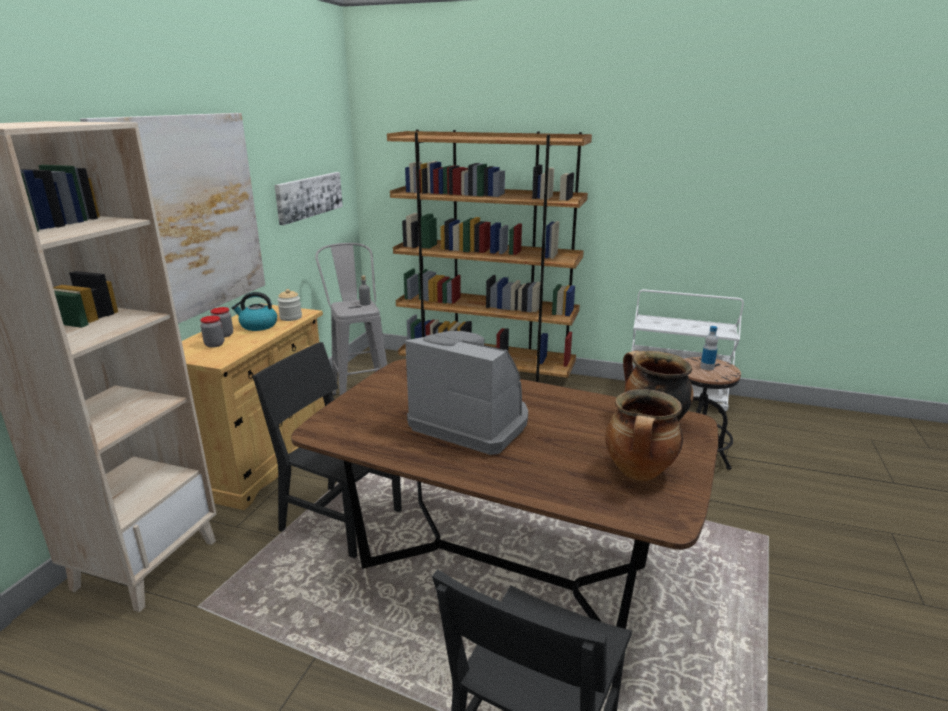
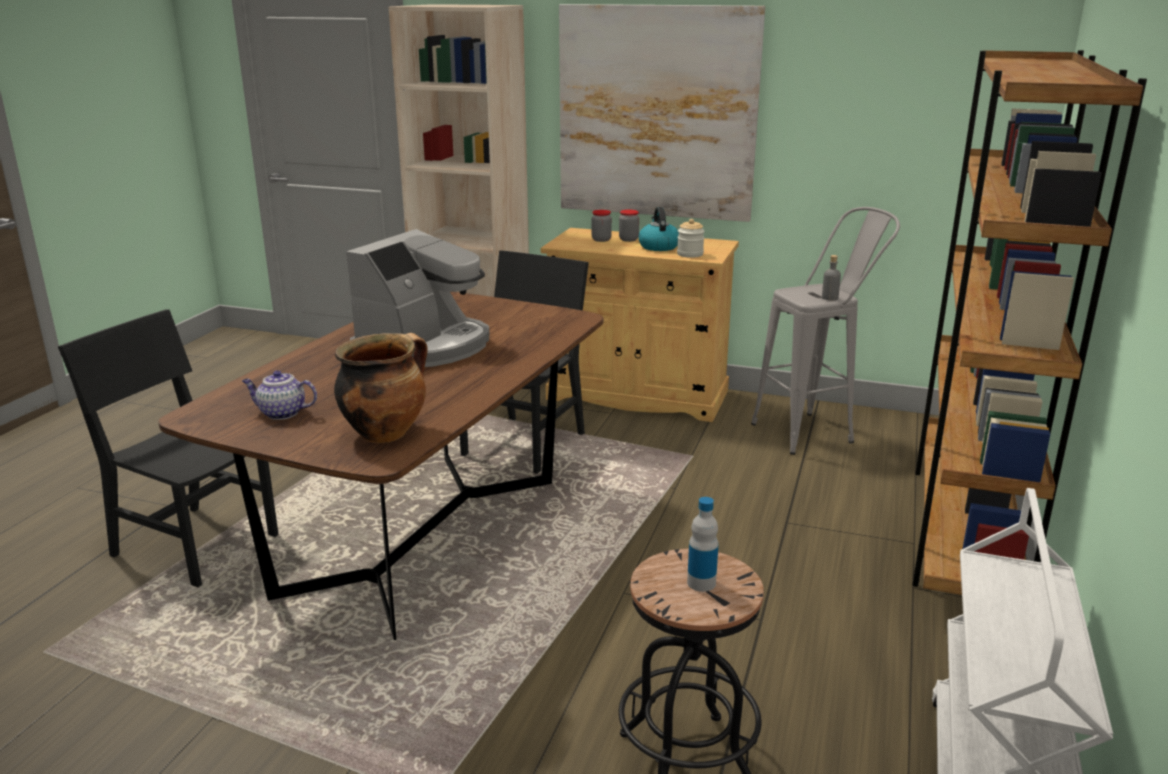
camera: 90 degrees right, 0 degrees up
picture [274,172,343,225] -> none
cooking pot [605,389,683,481] -> teapot [242,370,317,420]

